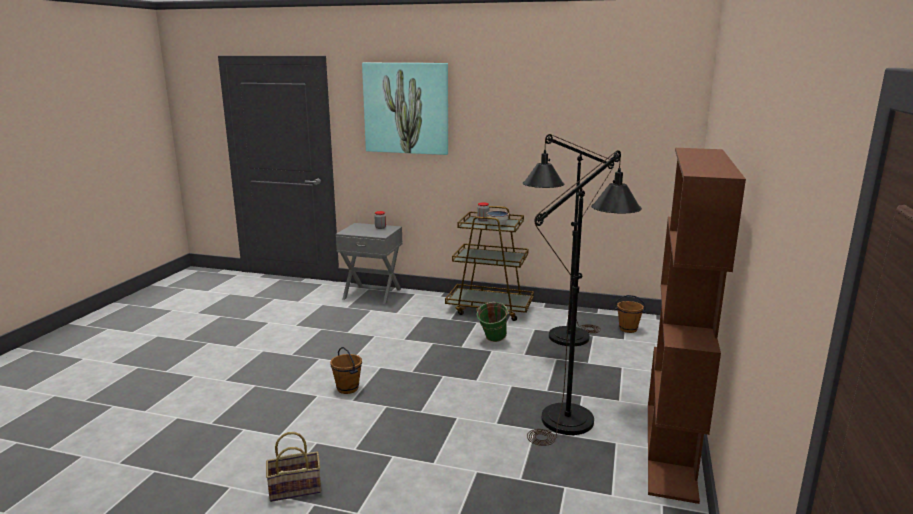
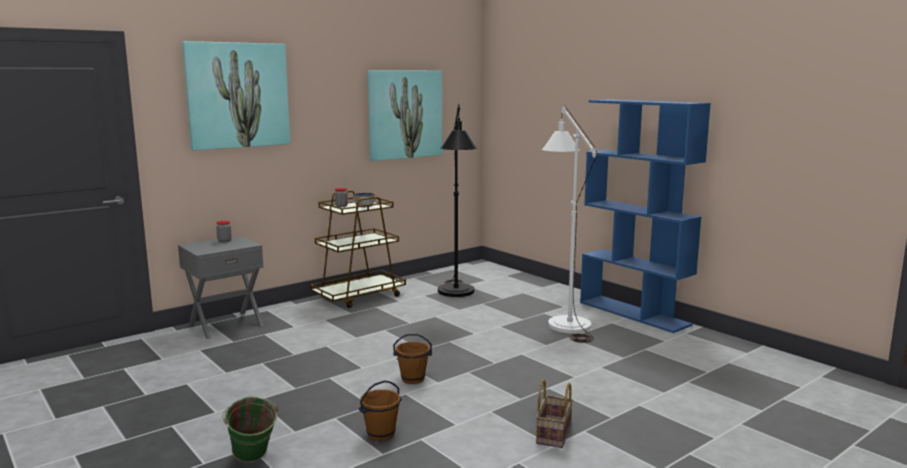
camera: 55 degrees left, 5 degrees down
green bucket [476,302,509,342] -> green bucket moved to [223,397,278,462]
black floor lamp [527,150,642,446] -> white floor lamp [542,105,597,343]
brown bucket [615,295,646,333] -> brown bucket moved to [358,380,402,441]
brown bookcase [648,148,746,504] -> blue bookcase [580,99,711,333]
none -> picture [368,70,442,161]

